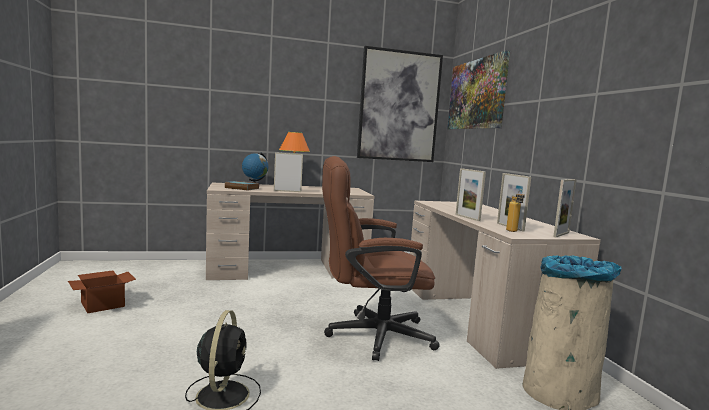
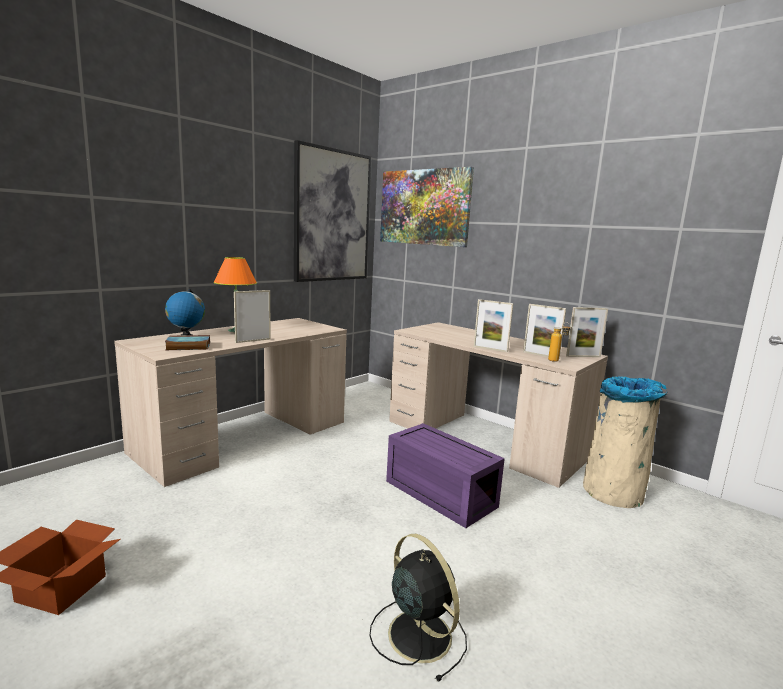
camera: 35 degrees left, 5 degrees up
brown office chair [322,156,440,361] -> purple storage box [386,423,505,528]
picture frame [553,179,577,237] -> picture frame turned 75 degrees clockwise [566,307,608,357]

